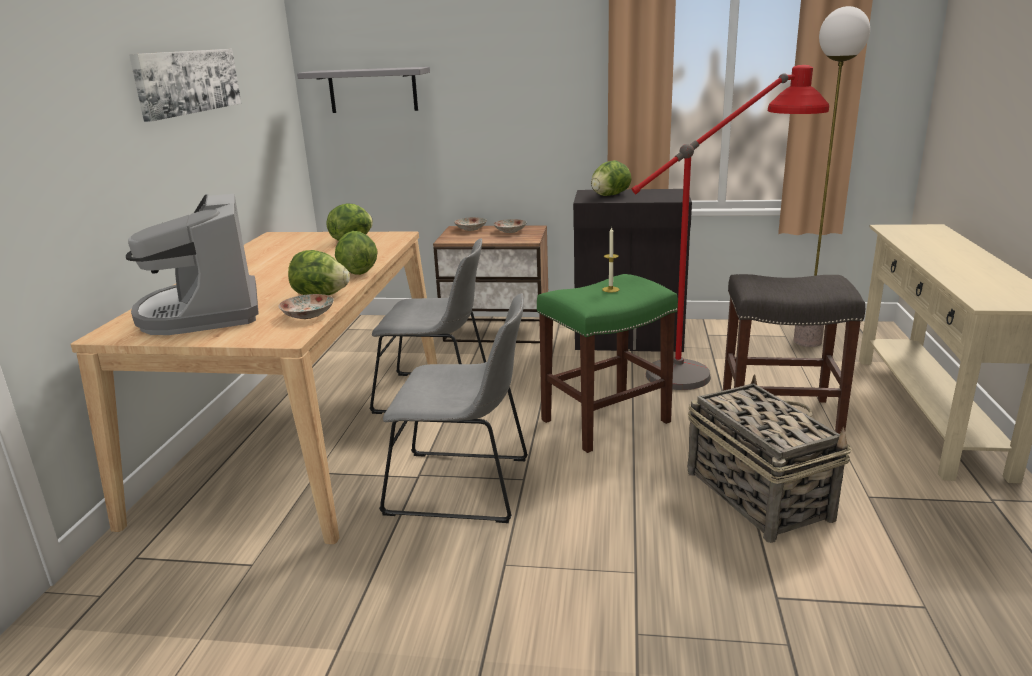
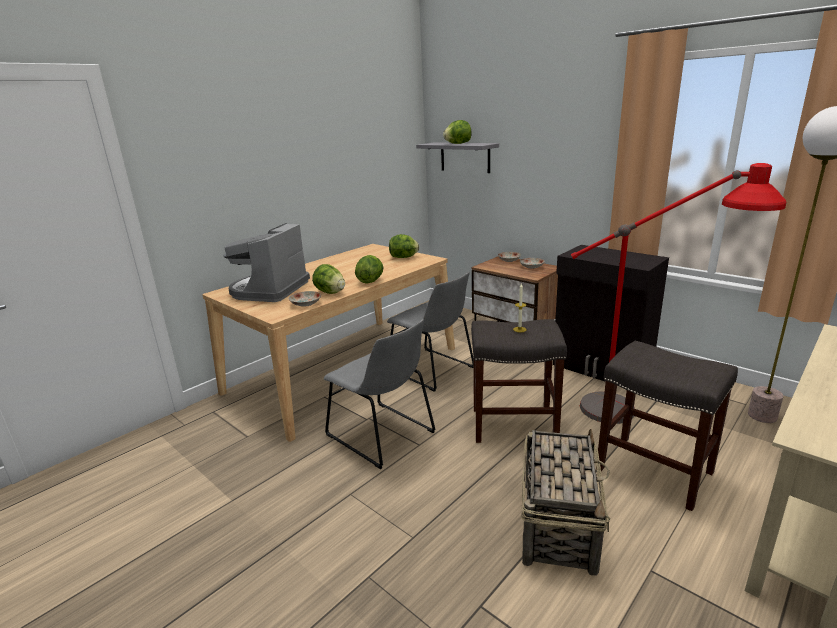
camera: 35 degrees right, 0 degrees up
picture [129,49,241,122] -> none
green stool [537,274,678,453] -> grey stool [471,319,567,443]
lettuce [591,160,632,196] -> lettuce moved to [443,120,471,144]

